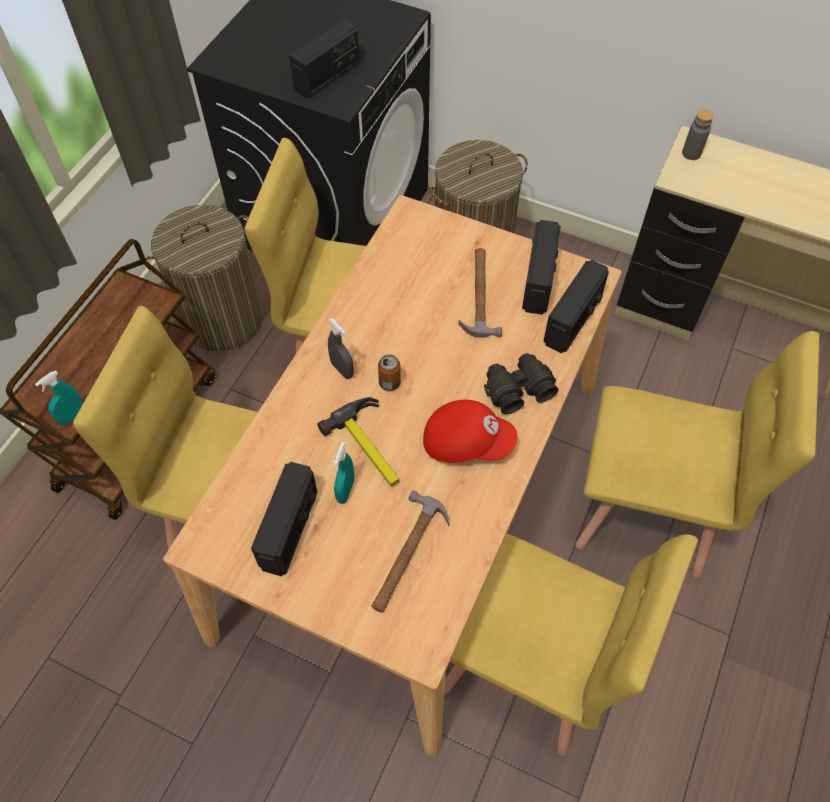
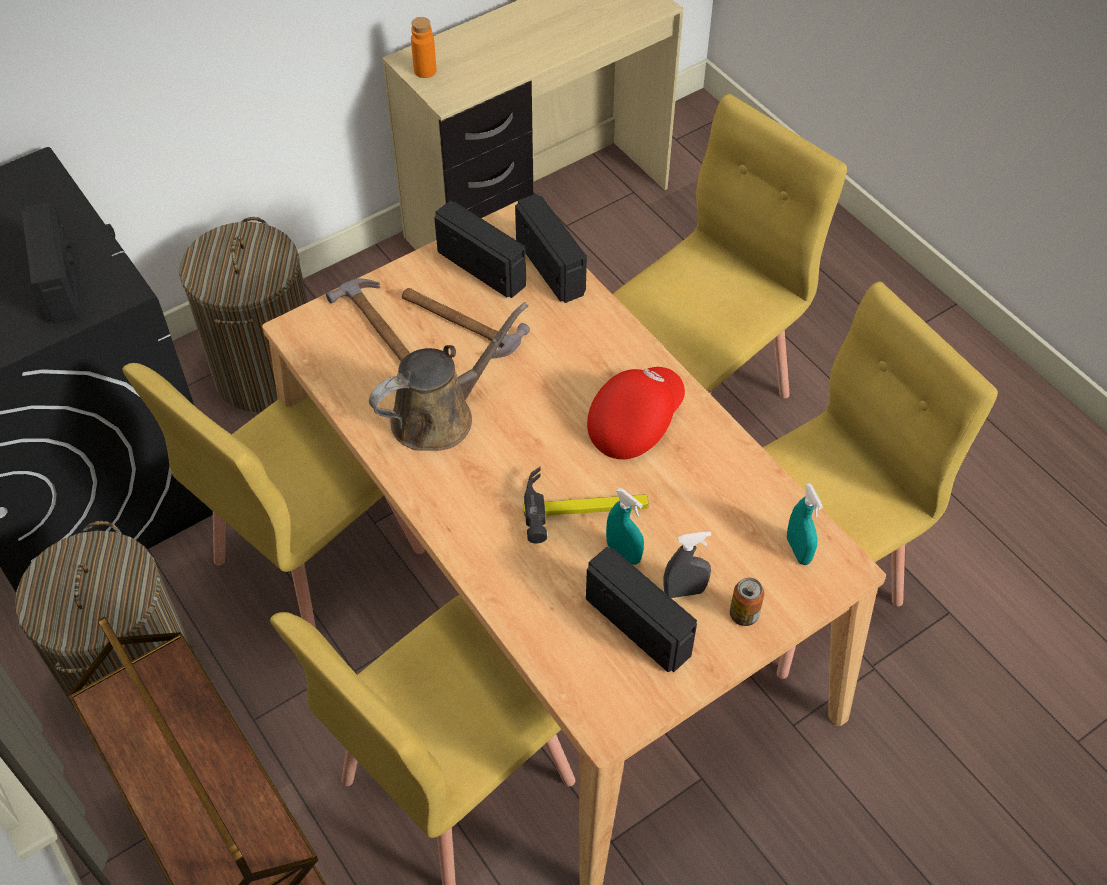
camera: 60 degrees left, 5 degrees down
turquoise spray bottle [35,371,83,425] -> turquoise spray bottle moved to [787,483,823,565]
grey spray bottle [328,318,354,379] -> grey spray bottle moved to [664,531,712,598]
hammer [372,490,449,613] -> hammer moved to [326,279,410,361]
can [378,354,401,391] -> can moved to [730,578,764,626]
black binoculars [484,353,558,414] -> none
grey bottle [682,110,713,160] -> orange bottle [411,17,436,78]
none -> brown watering can [369,302,528,451]

